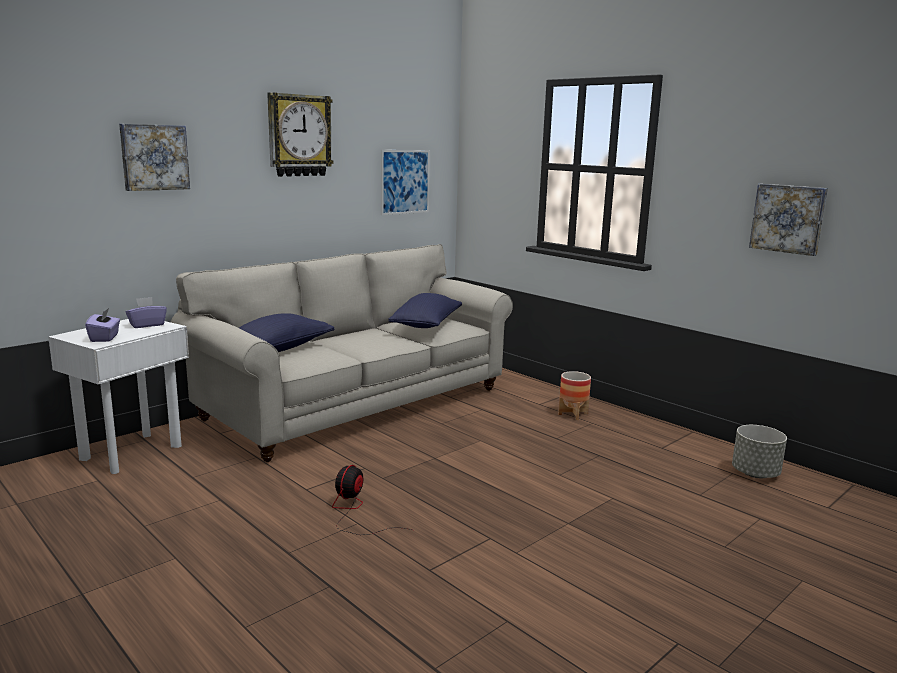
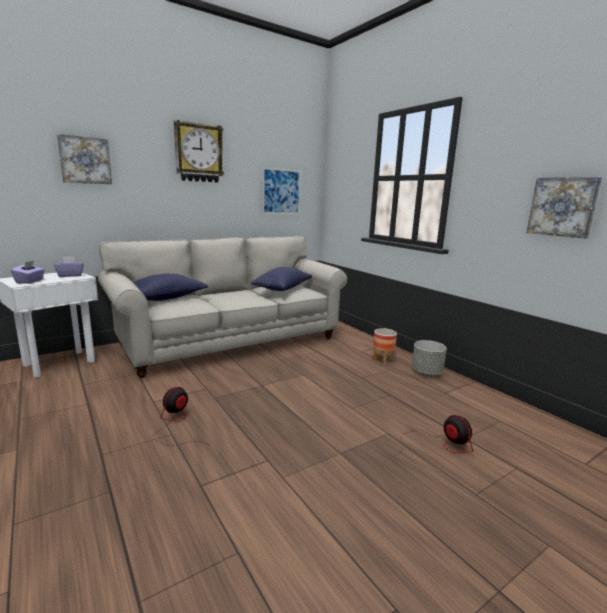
camera: 10 degrees right, 0 degrees up
grey planter [732,425,787,478] -> grey planter moved to [412,340,447,376]
none -> fan [393,415,473,456]

